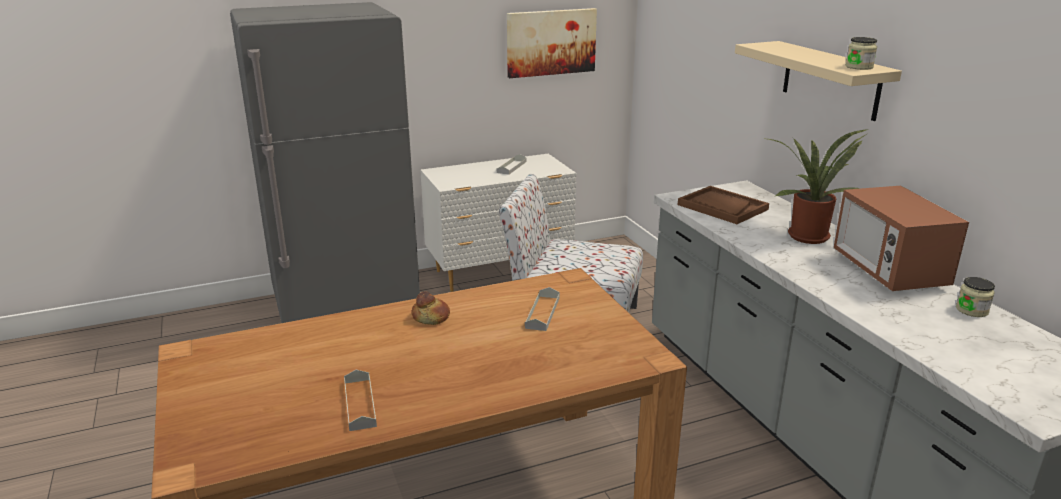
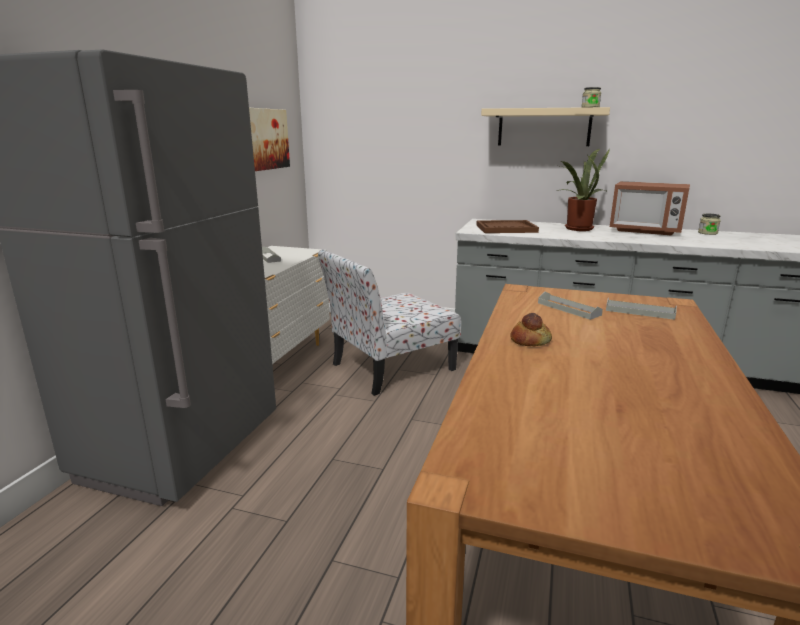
camera: 50 degrees left, 5 degrees down
grey tray [344,370,377,431] -> grey tray moved to [606,298,677,320]

